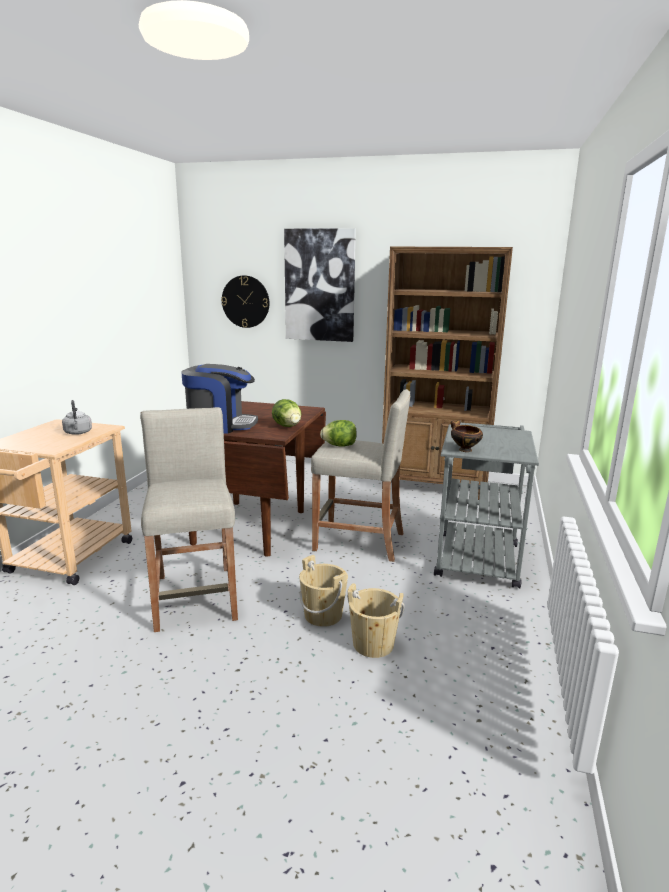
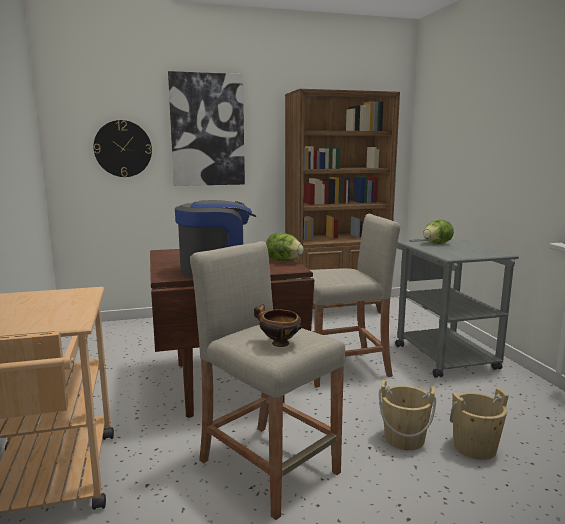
camera: 30 degrees left, 5 degrees down
grey kettle [62,400,92,435] -> none
lettuce [320,420,357,447] -> lettuce moved to [423,220,454,244]
bowl [451,420,483,452] -> bowl moved to [254,304,302,347]

